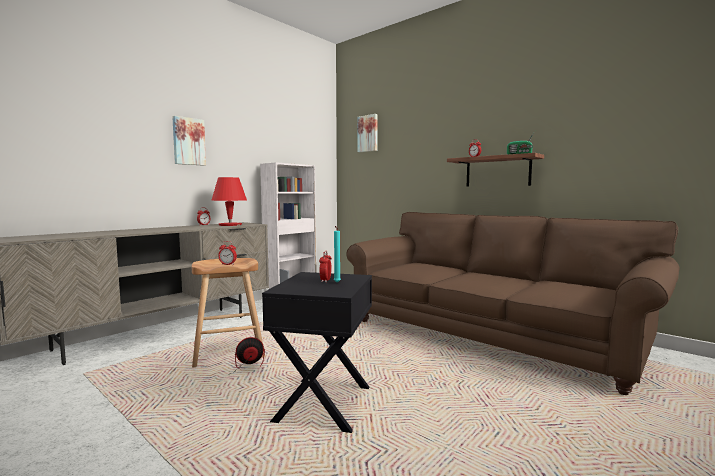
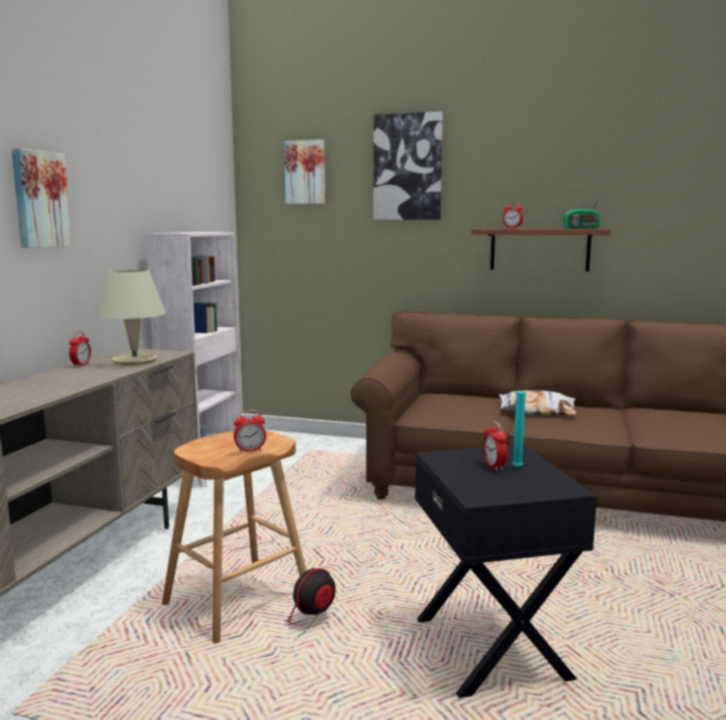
camera: 25 degrees left, 5 degrees up
red table lamp [211,177,247,226] -> beige table lamp [97,270,166,365]
none -> picture [373,111,443,220]
none -> pillow [499,390,578,415]

